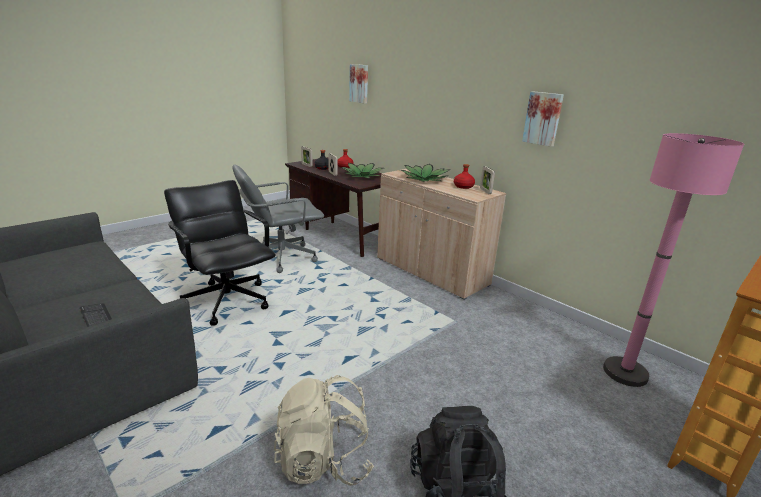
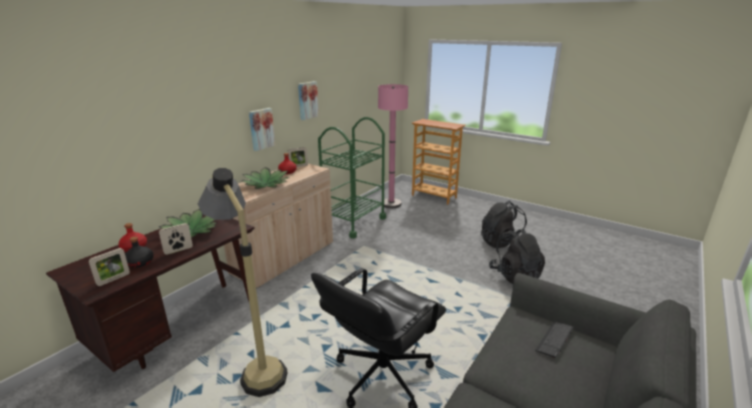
camera: 100 degrees left, 0 degrees up
grey office chair [233,164,324,273] -> floor lamp [198,168,287,397]
beige backpack [274,375,374,486] -> black backpack [489,228,545,284]
picture [349,64,368,104] -> picture moved to [249,108,275,151]
none -> green cart [318,117,386,239]

